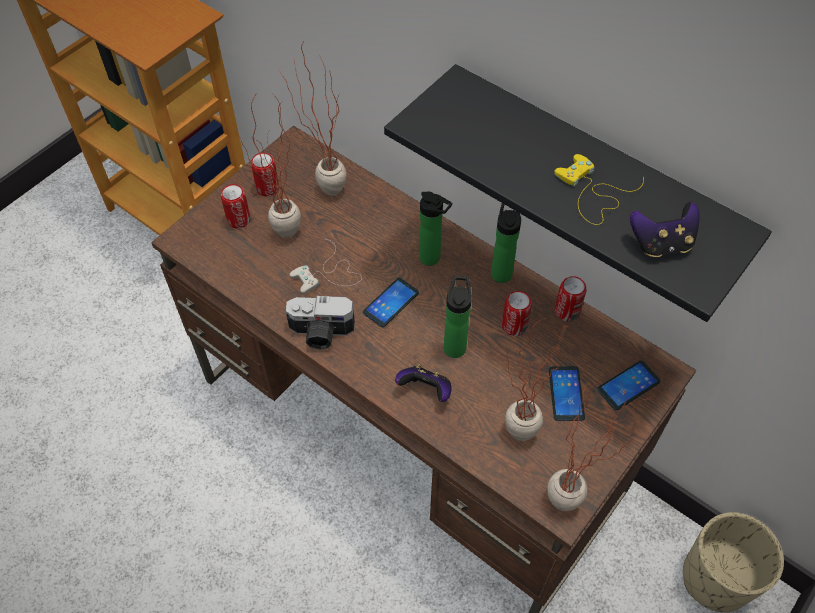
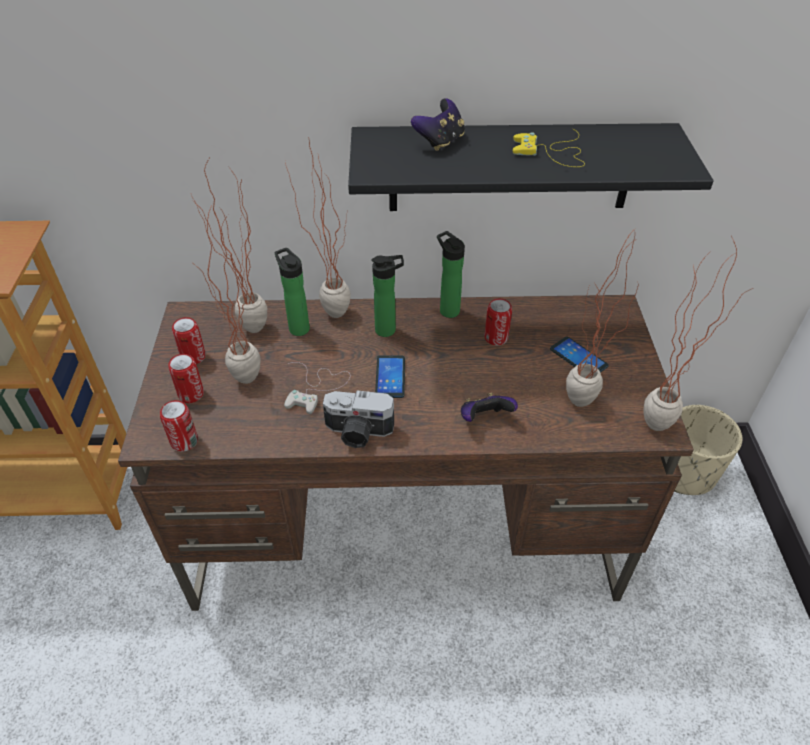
camera: 40 degrees left, 10 degrees down
camera [286,296,355,350] -> camera turned 45 degrees clockwise [323,390,394,448]
bottle [444,276,472,358] -> bottle moved to [275,248,310,336]
can [555,276,586,322] -> can moved to [160,400,198,452]
phone [597,361,661,410] -> none
game controller [630,202,700,257] -> game controller moved to [411,98,465,151]
none -> potted plant [285,137,351,318]

